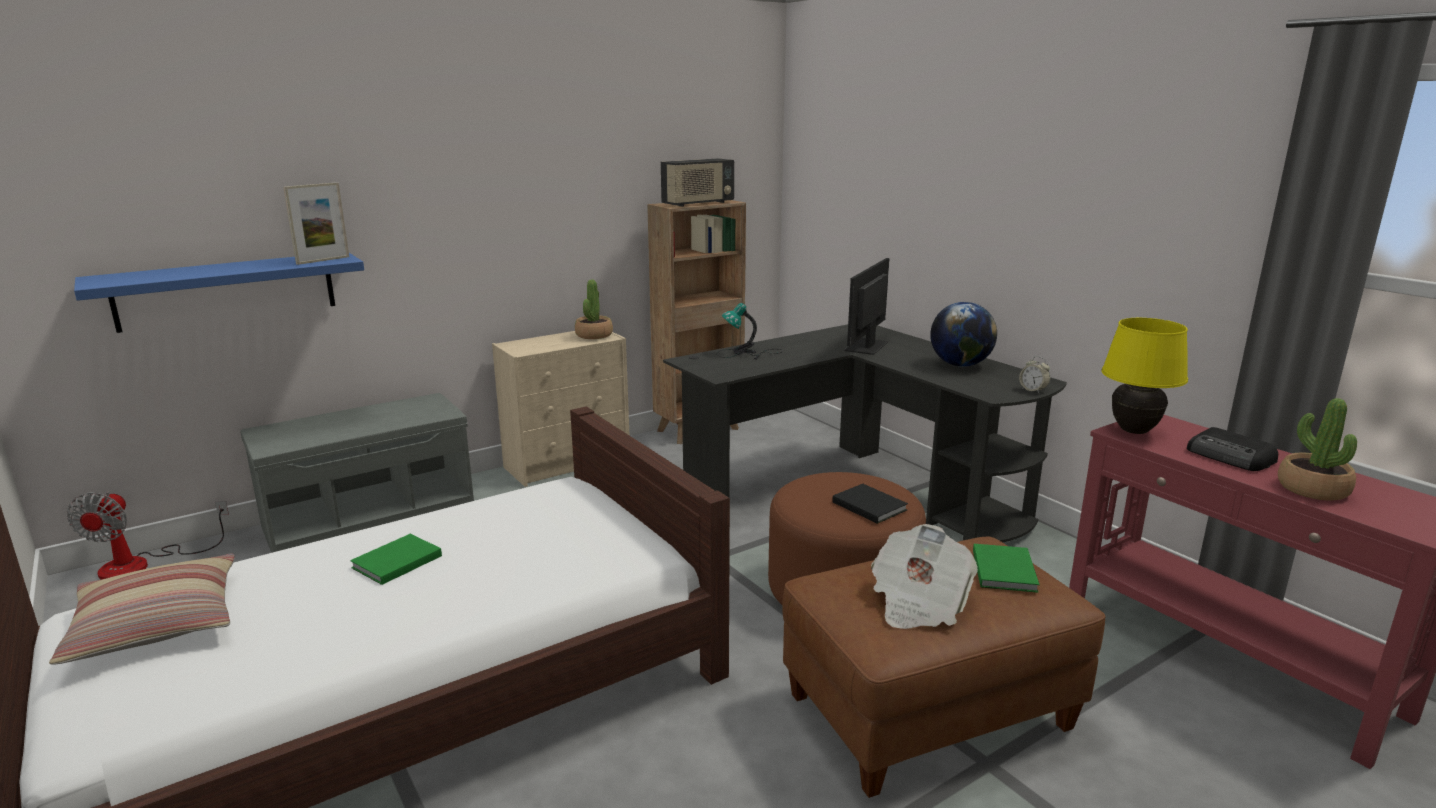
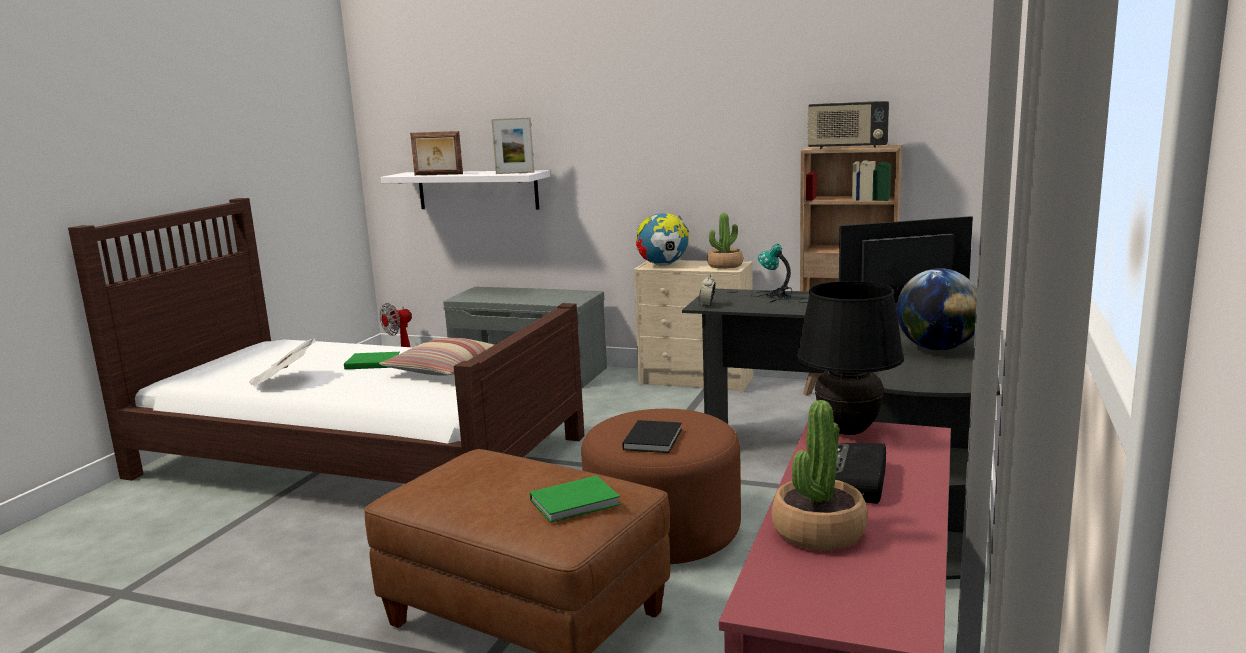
camera: 55 degrees right, 5 degrees down
pillow [49,554,235,665] -> pillow moved to [379,338,494,376]
blue shelf [74,253,364,333] -> white shelf [381,170,550,210]
newspaper [871,524,978,629] -> newspaper moved to [249,338,316,388]
alarm clock [1019,356,1050,393] -> alarm clock moved to [698,273,715,307]
yellow table lamp [1102,318,1188,434] -> black table lamp [797,281,904,435]
none -> picture frame [410,131,463,175]
none -> globe [636,213,689,266]

